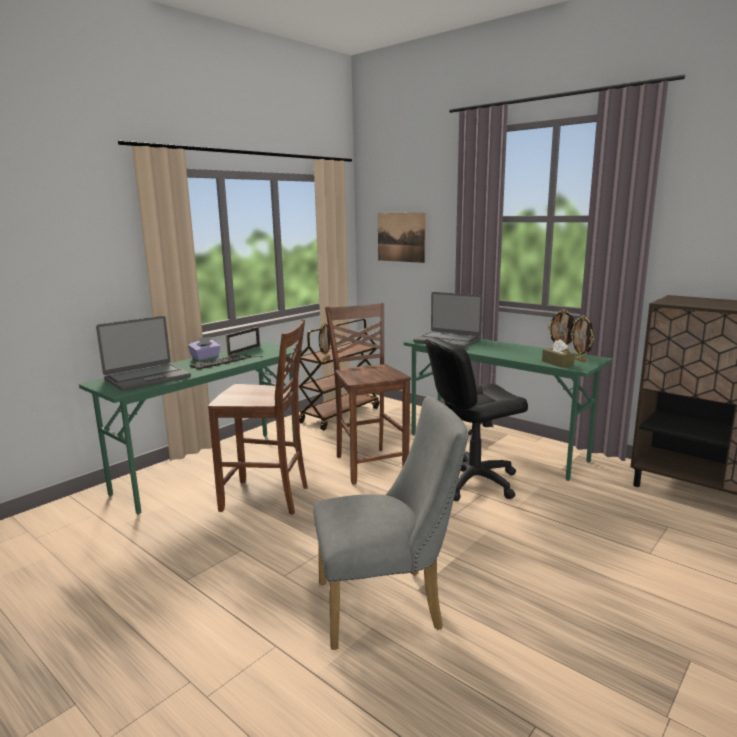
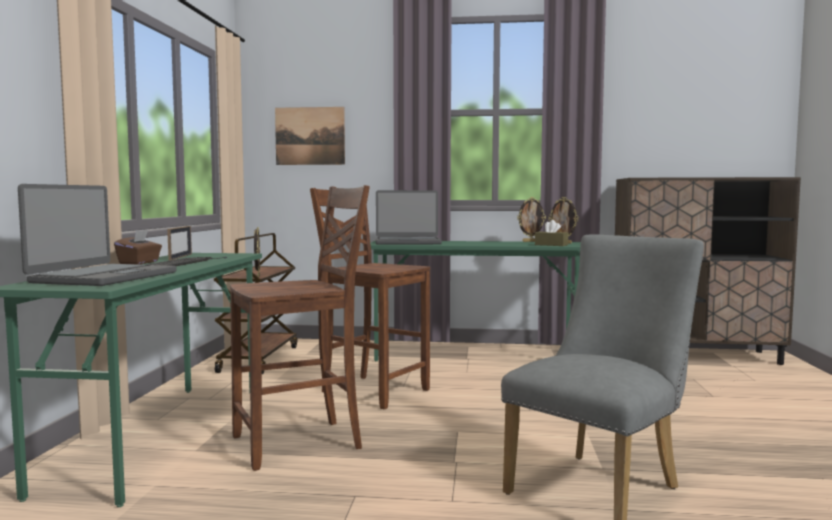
camera: 35 degrees left, 10 degrees down
purple tissue box [188,336,221,360] -> brown tissue box [114,230,162,265]
black office chair [425,337,528,501] -> none

